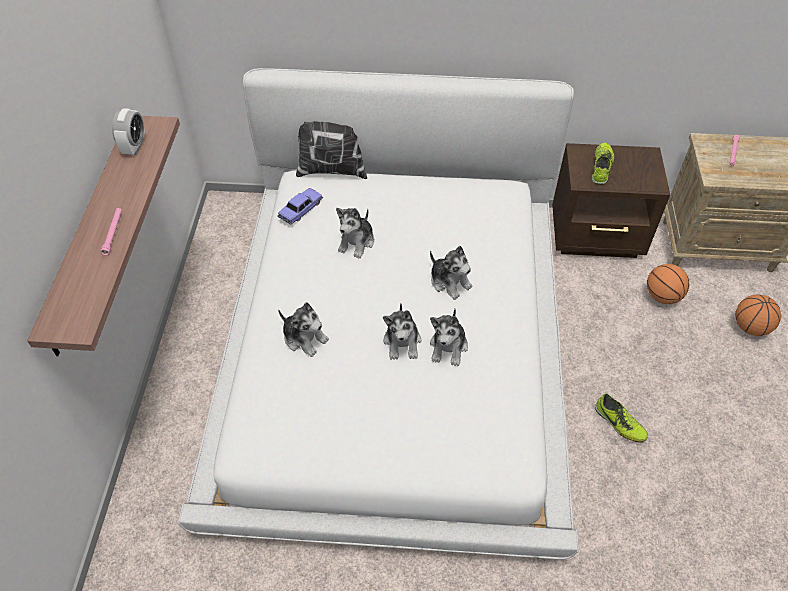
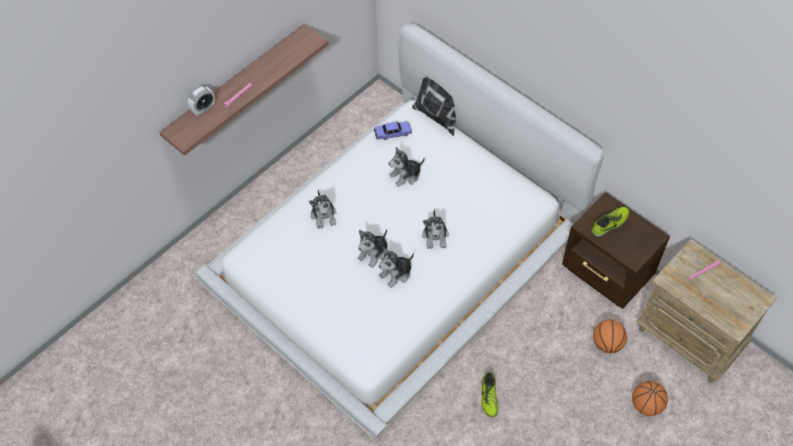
camera: 40 degrees right, 5 degrees up
alarm clock [112,108,145,155] -> alarm clock moved to [188,86,215,116]

